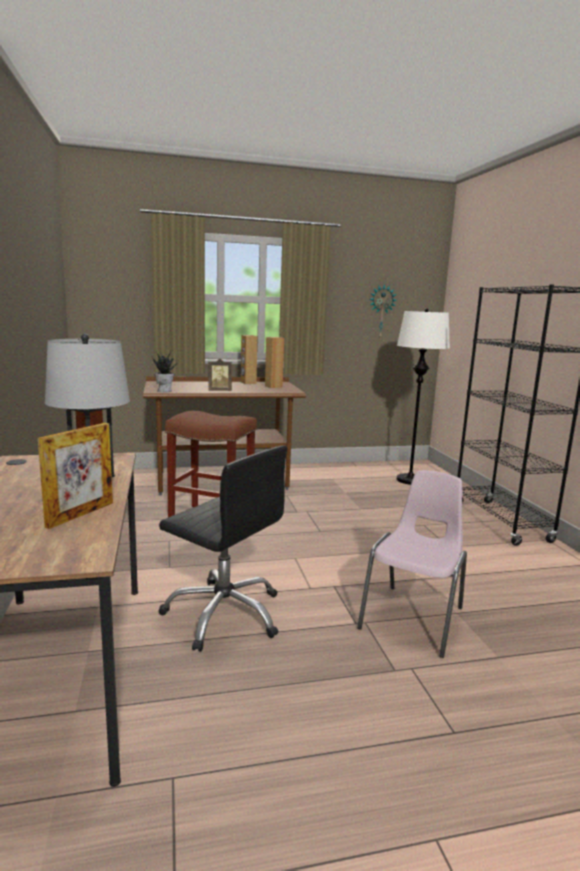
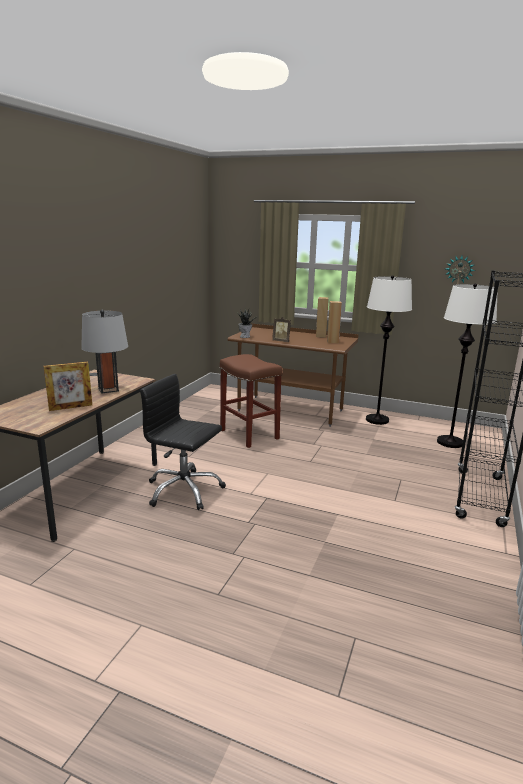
camera: 35 degrees right, 5 degrees up
black office chair [159,445,287,652] -> black office chair turned 135 degrees clockwise [140,374,226,510]
pink chair [357,470,467,658] -> none
none -> white floor lamp [366,276,412,425]

